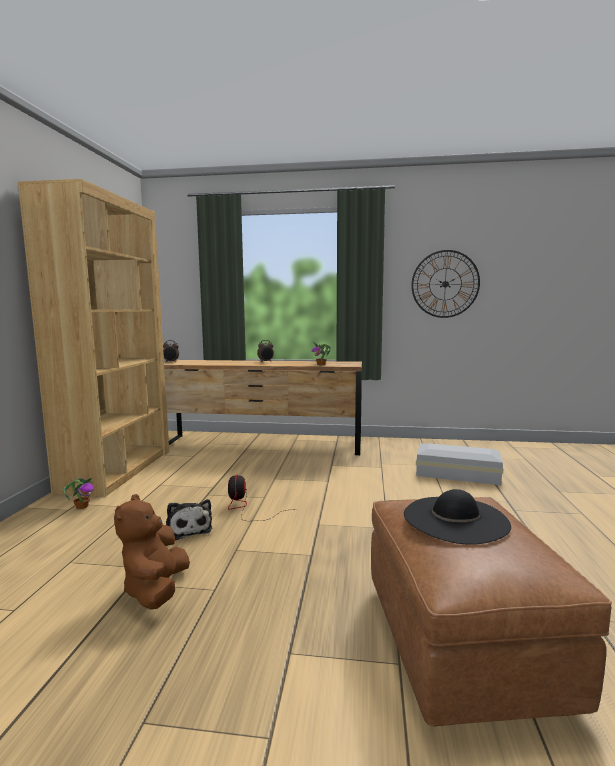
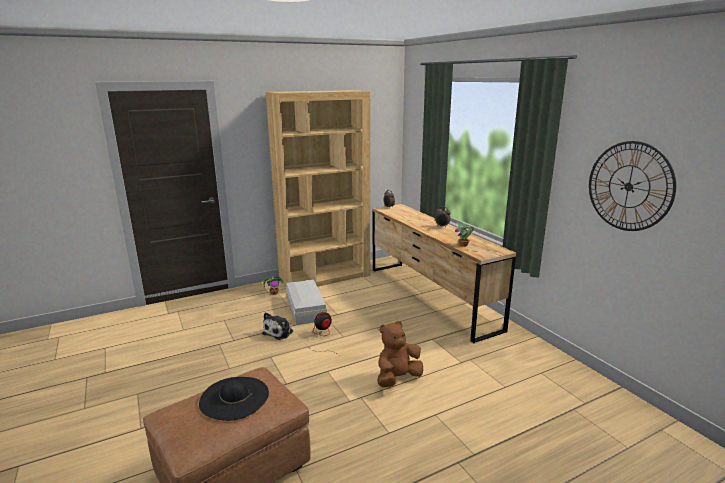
camera: 55 degrees right, 10 degrees up
brown plush toy [114,494,190,610] -> brown plush toy moved to [377,321,423,387]
white storage box [416,443,503,485] -> white storage box moved to [286,280,327,325]

